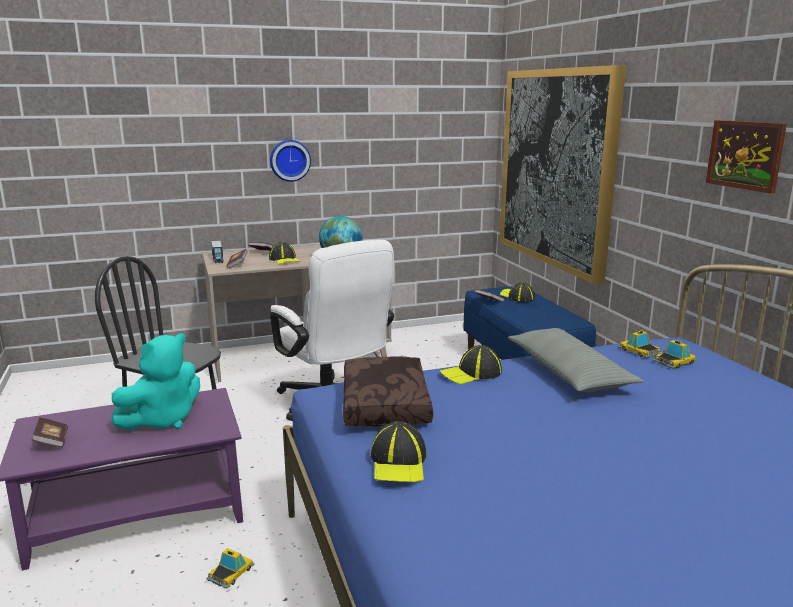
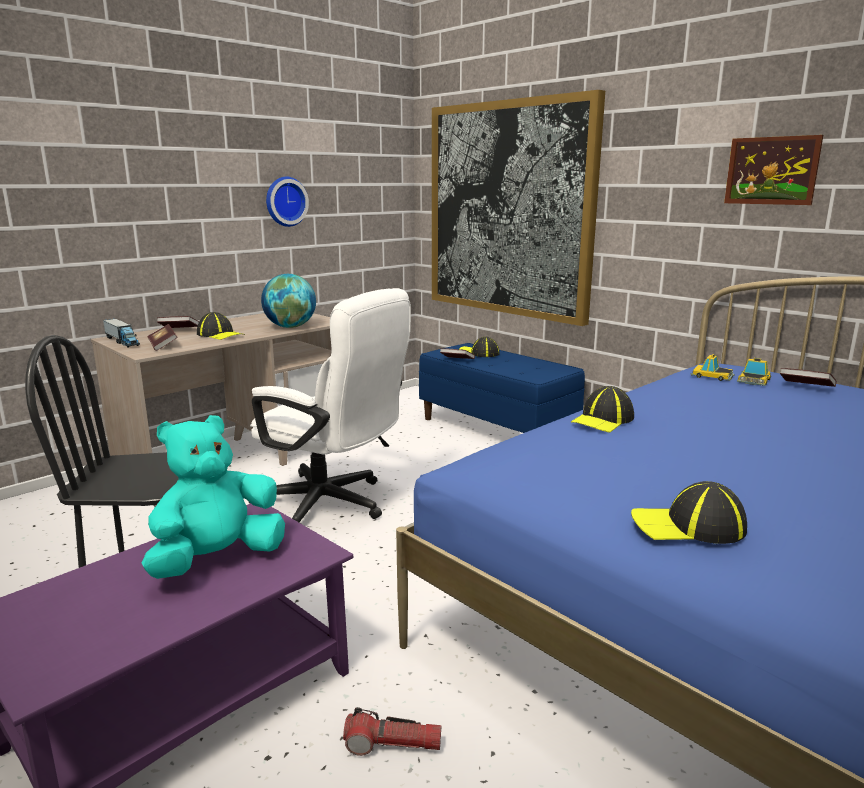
camera: 25 degrees left, 0 degrees up
book [32,417,68,447] -> book moved to [780,368,837,387]
turquoise plush toy [111,333,200,430] -> turquoise plush toy turned 150 degrees counterclockwise [142,415,285,579]
toy car [206,548,255,589] -> flashlight [343,707,441,756]
wall clock [270,140,311,182] -> wall clock moved to [266,177,309,227]
brown pillow [343,356,433,426] -> none
cap [371,421,426,482] -> cap turned 120 degrees clockwise [631,481,747,544]
grey pillow [508,328,643,392] -> none

